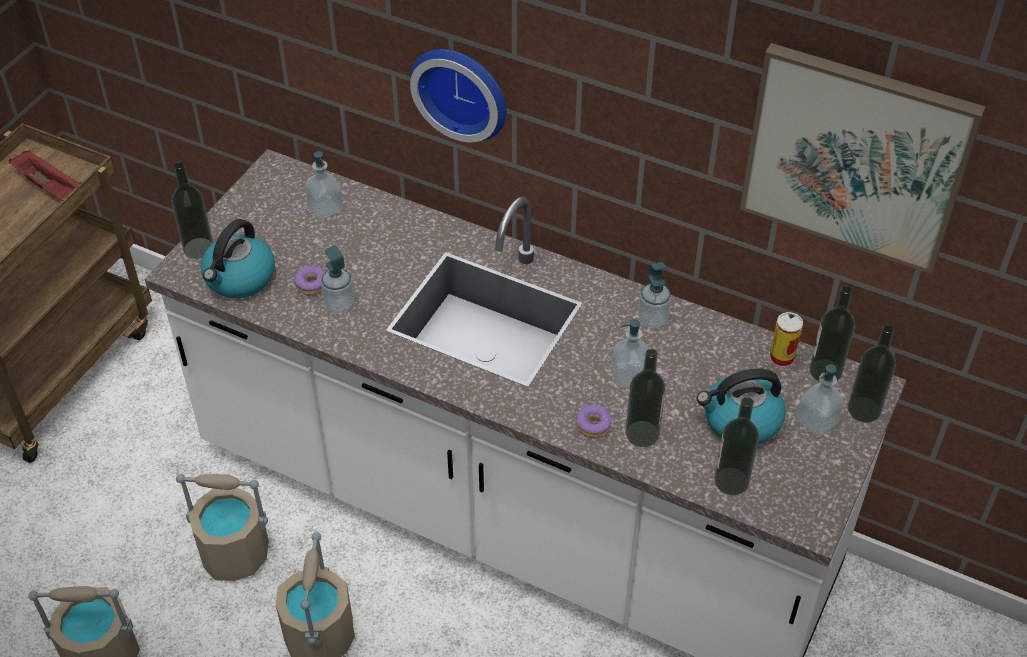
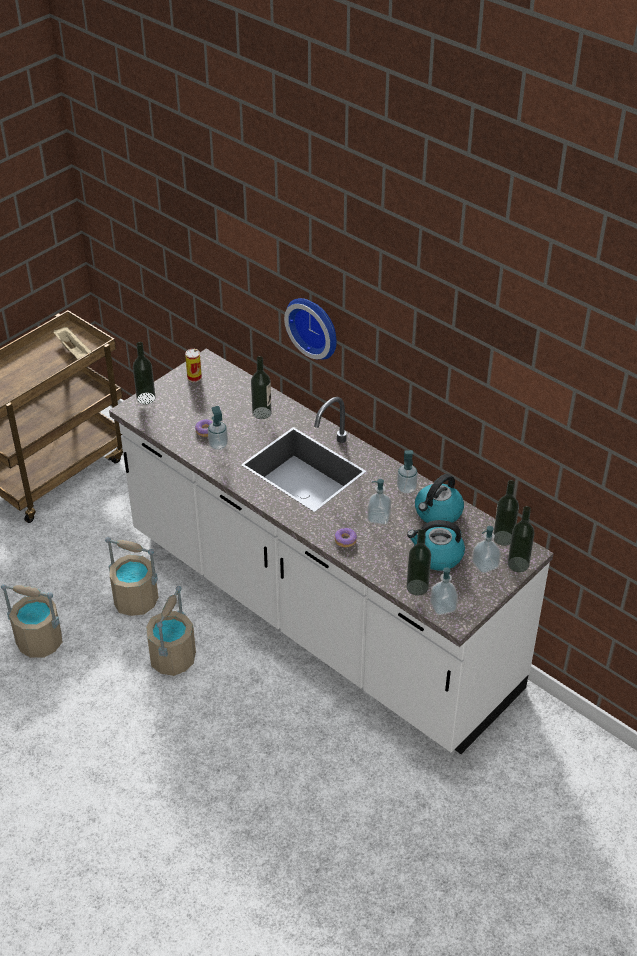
camera: 15 degrees right, 5 degrees down
red tray [9,150,83,201] -> beige tray [54,327,93,359]
kettle [201,219,275,298] -> kettle moved to [415,474,464,523]
soap dispenser [305,151,343,220] -> soap dispenser moved to [430,567,458,615]
bottle [626,349,666,447] -> bottle moved to [251,356,272,419]
picture [740,43,986,274] -> none
can [770,312,803,368] -> can moved to [185,349,202,382]

